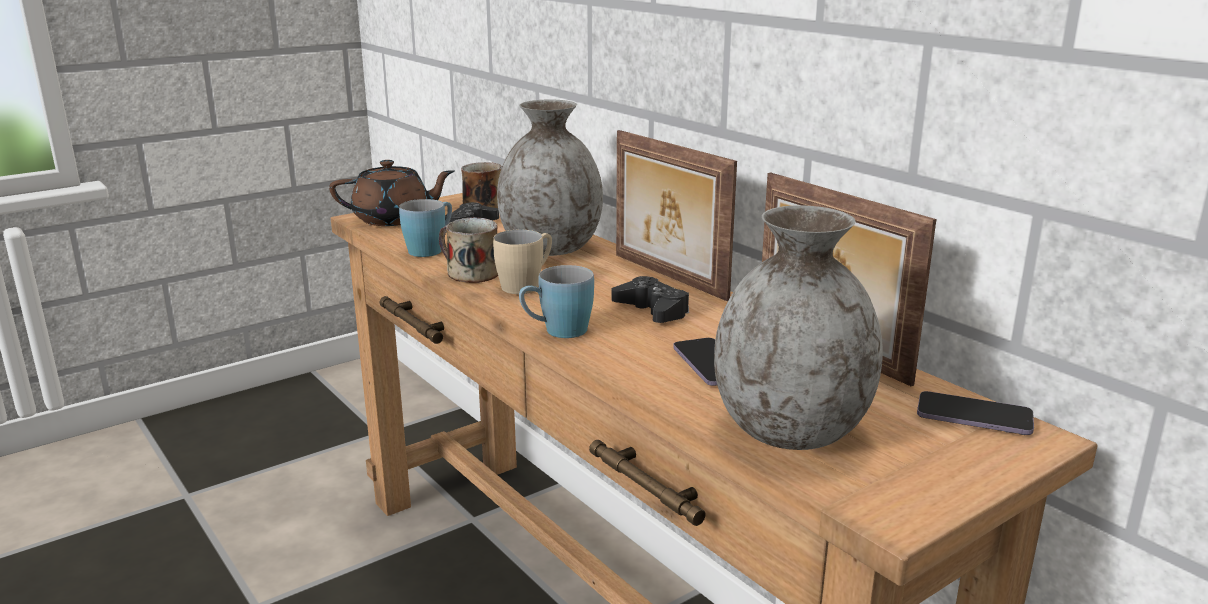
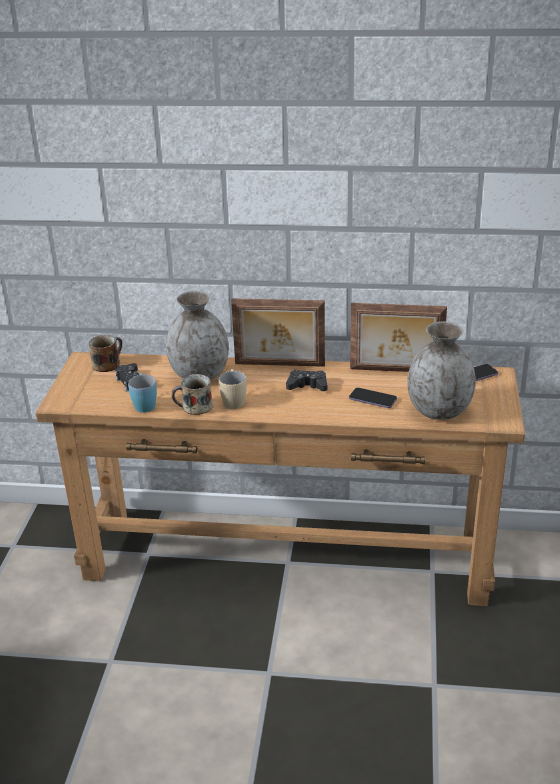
camera: 45 degrees left, 10 degrees up
brown teapot [329,160,455,226] -> none
blue mug [519,265,594,338] -> none

